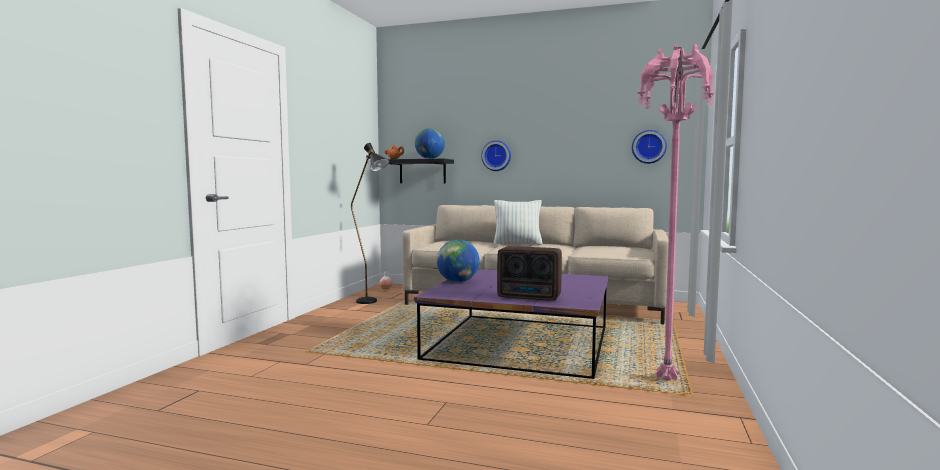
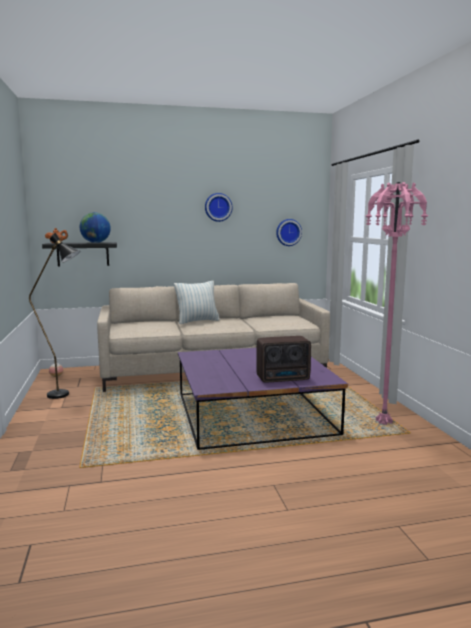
camera: 30 degrees left, 5 degrees up
globe [437,240,479,283] -> none
wall clock [481,140,511,171] -> wall clock moved to [205,193,233,222]

